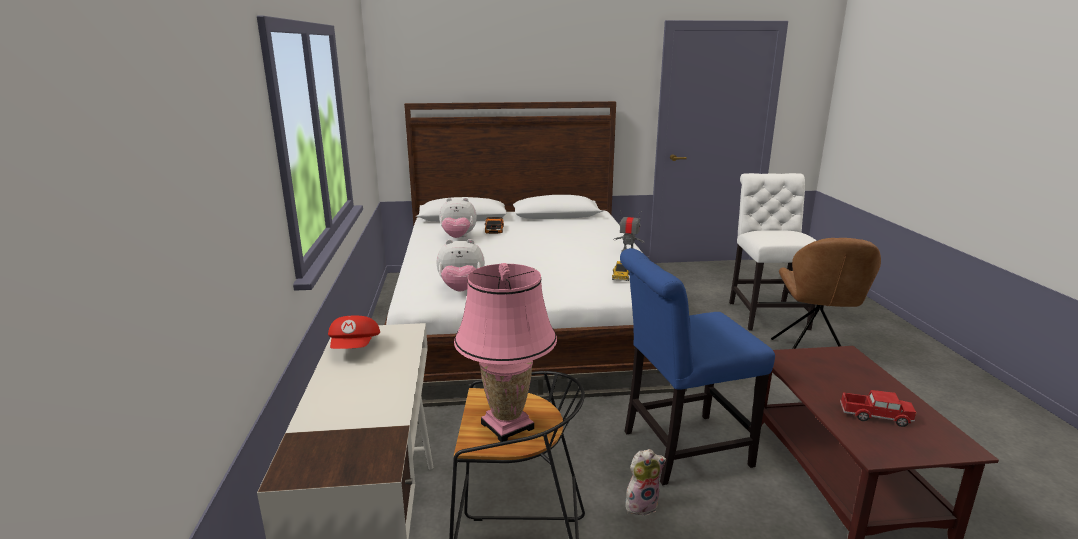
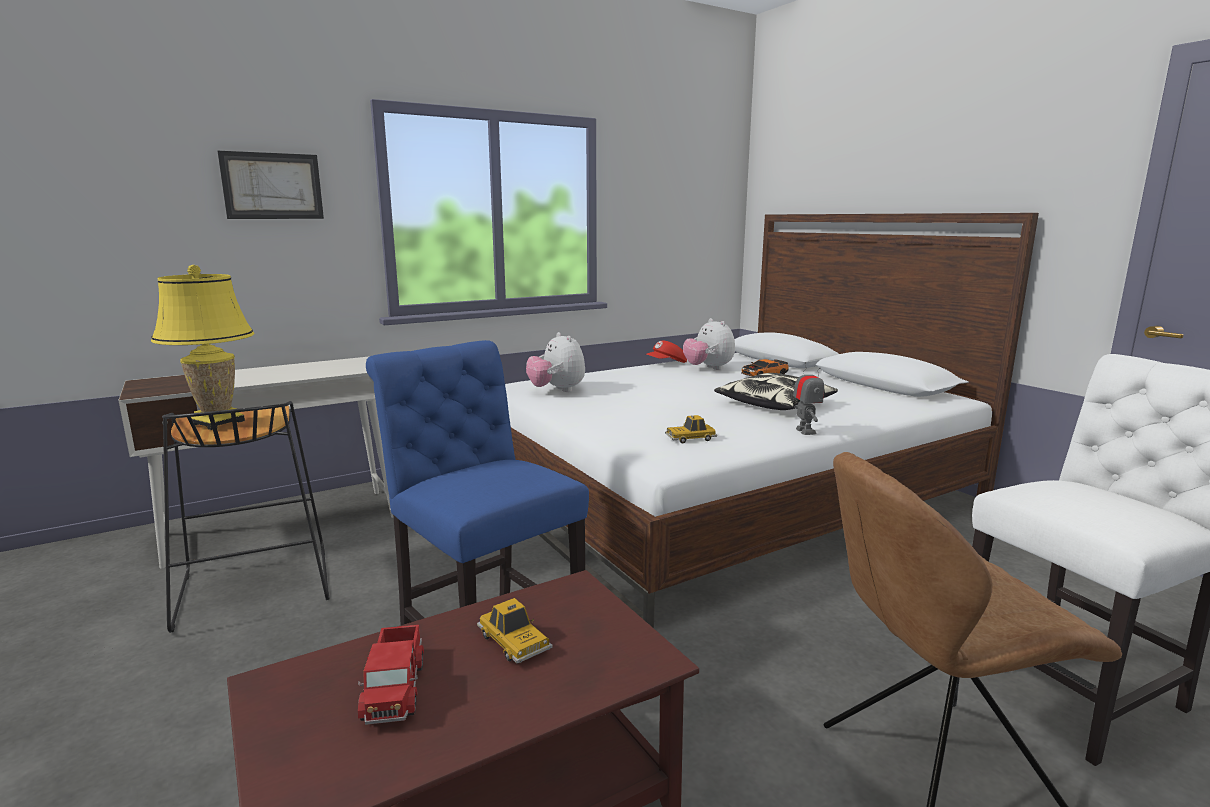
camera: 65 degrees right, 5 degrees down
red cap [328,316,380,349] -> red cap moved to [646,341,687,363]
pink table lamp [454,263,557,442] -> yellow table lamp [151,265,254,430]
plush toy [626,449,666,516] -> none
none -> picture [217,151,324,219]
none -> toy car [477,598,553,663]
none -> pillow [714,373,838,410]

